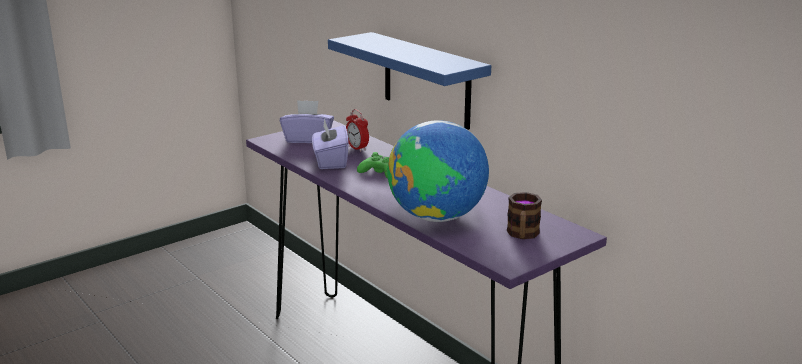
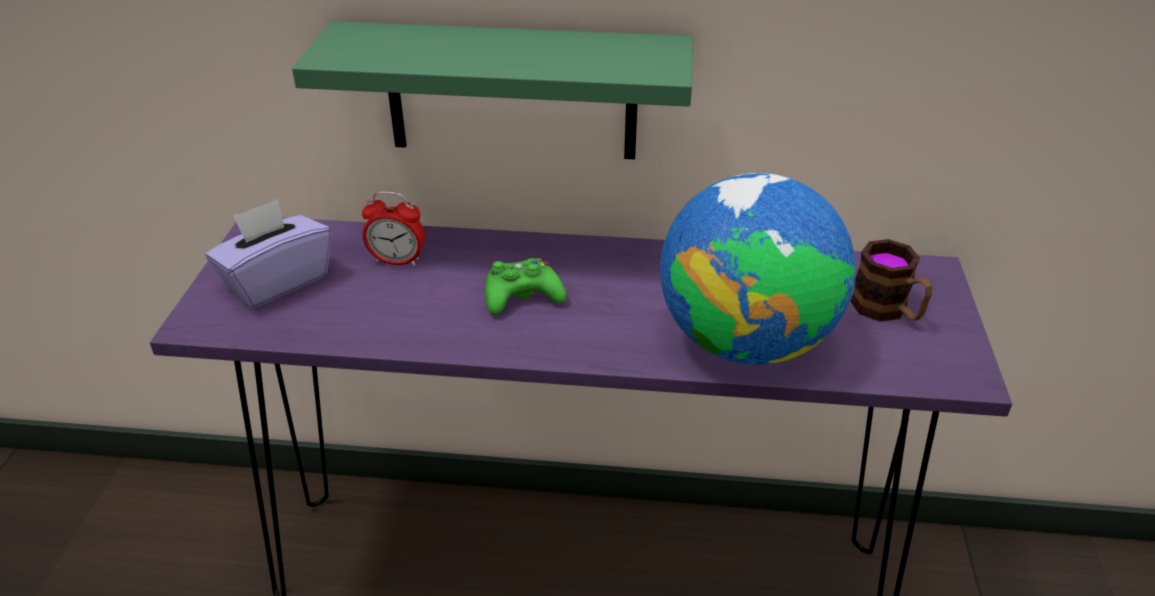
camera: 45 degrees left, 15 degrees up
purple tissue box [312,119,349,169] -> none
blue shelf [328,32,491,130] -> green shelf [292,21,693,159]

